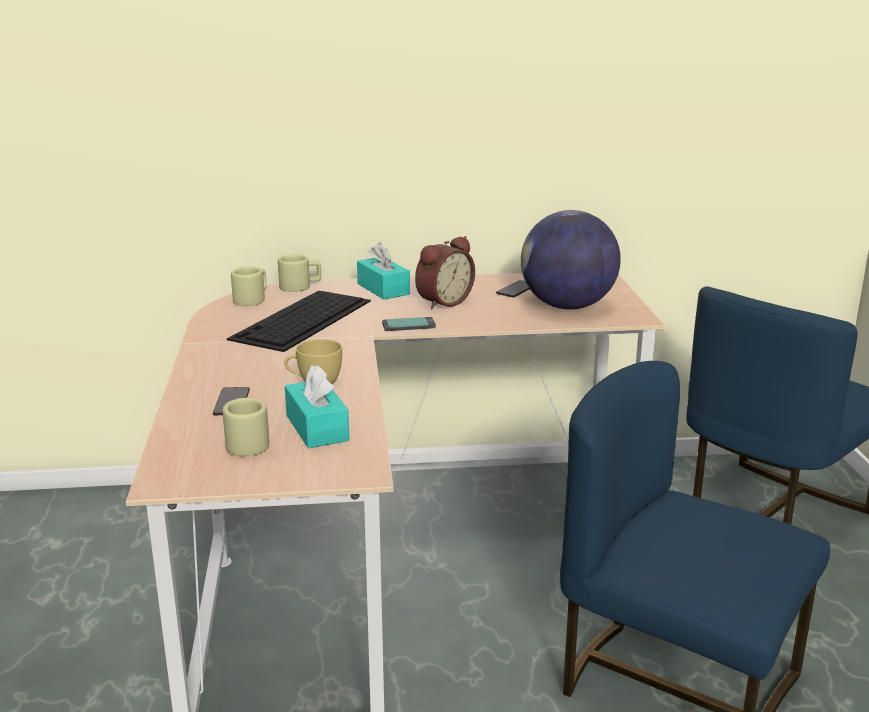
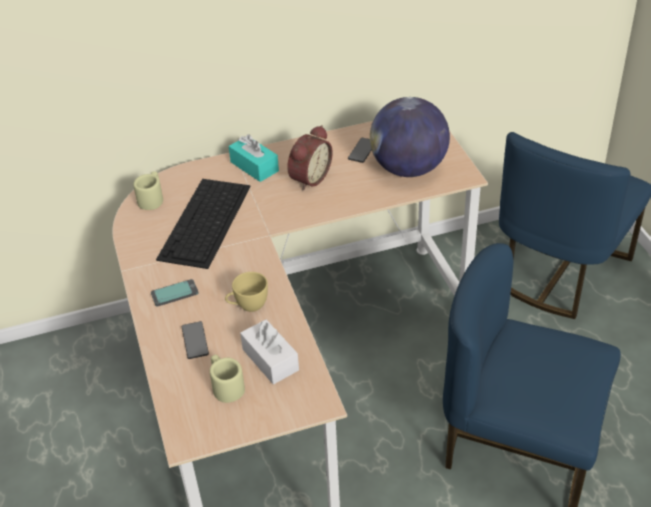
camera: 10 degrees left, 20 degrees up
beige mug [278,254,321,292] -> none
turquoise tissue box [285,365,349,448] -> white tissue box [240,319,299,384]
phone [382,317,436,331] -> phone moved to [151,279,198,307]

